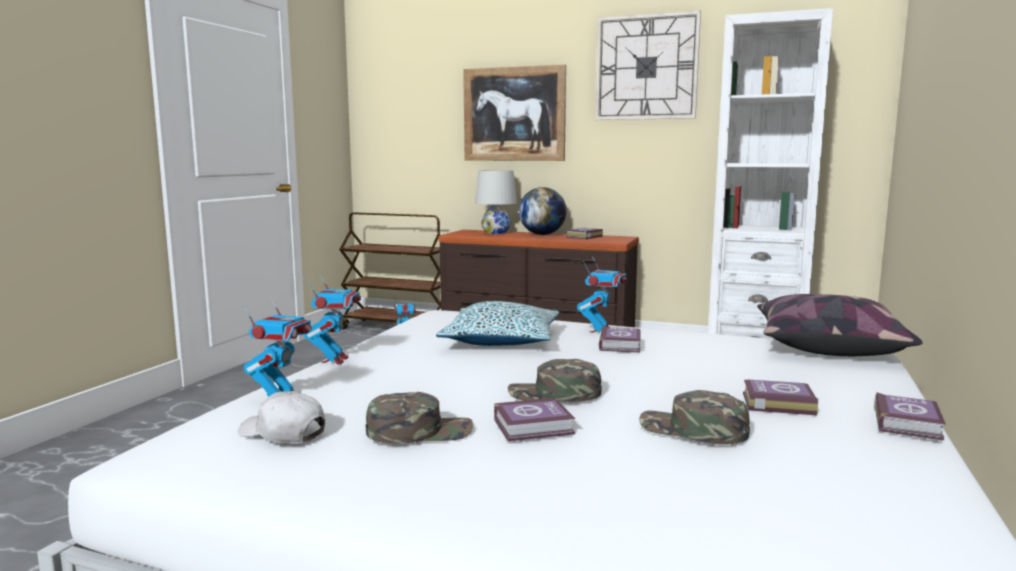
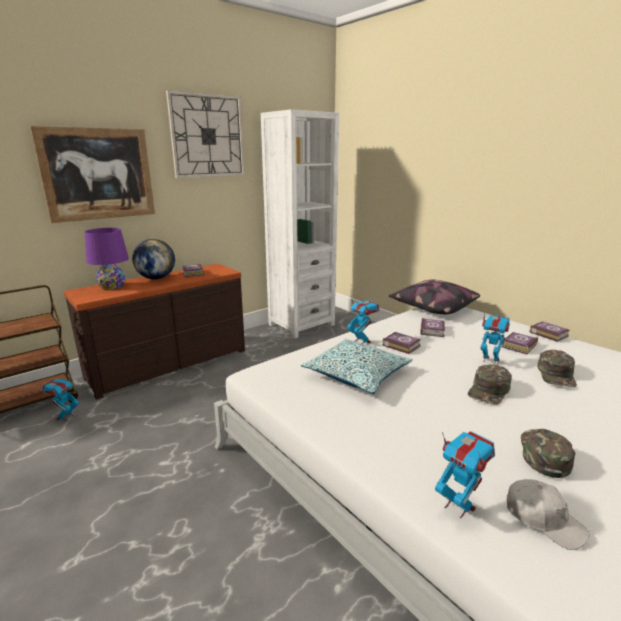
camera: 60 degrees left, 10 degrees up
white cap [238,391,325,444] -> white cap turned 105 degrees counterclockwise [507,479,590,550]
toy robot [304,274,361,364] -> toy robot moved to [481,312,510,364]
white table lamp [475,170,517,234] -> purple table lamp [84,228,129,289]
book [494,398,575,441] -> book moved to [420,318,445,337]
green cap [639,390,750,445] -> green cap turned 45 degrees counterclockwise [537,350,577,387]

